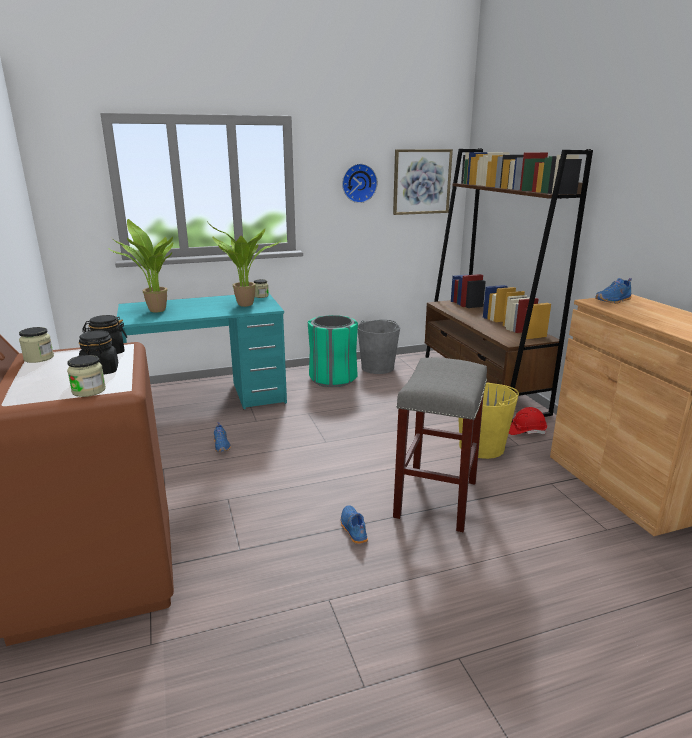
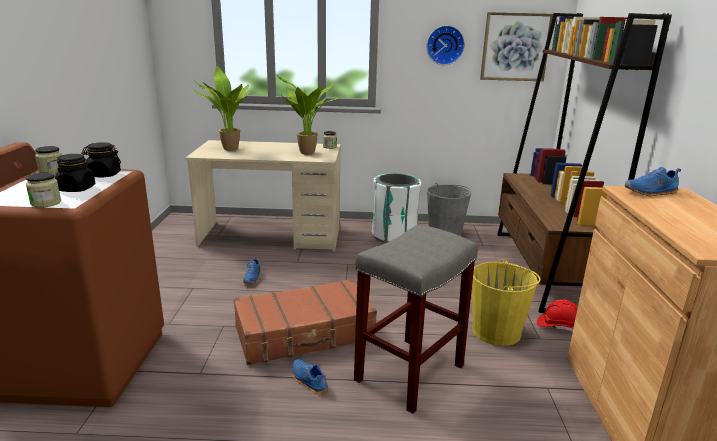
camera: 20 degrees right, 0 degrees up
turquoise desk [117,294,287,409] -> beige desk [185,140,341,251]
green trash can [308,315,358,387] -> white trash can [372,173,421,243]
blue shoe [341,505,368,544] -> blue shoe turned 45 degrees counterclockwise [292,359,329,394]
none -> brown suitcase [233,279,377,365]

